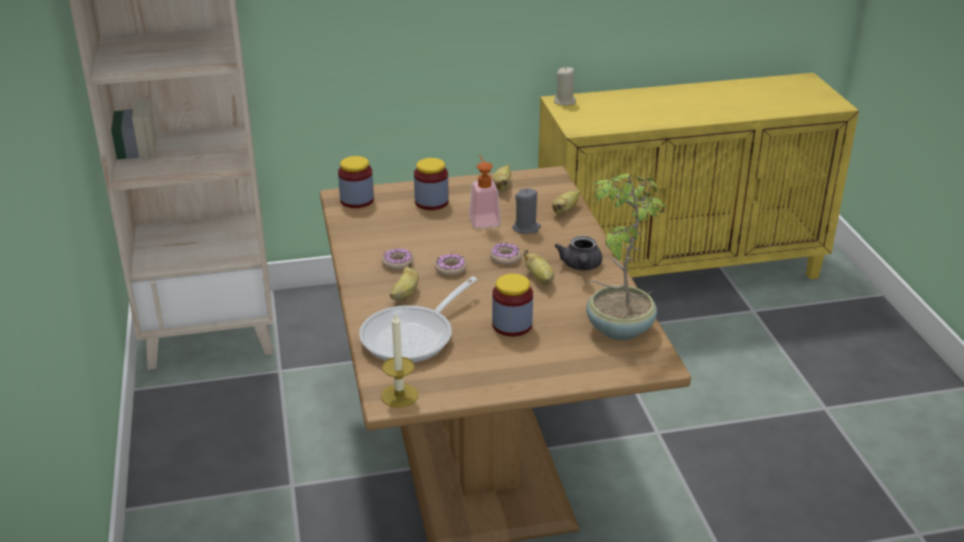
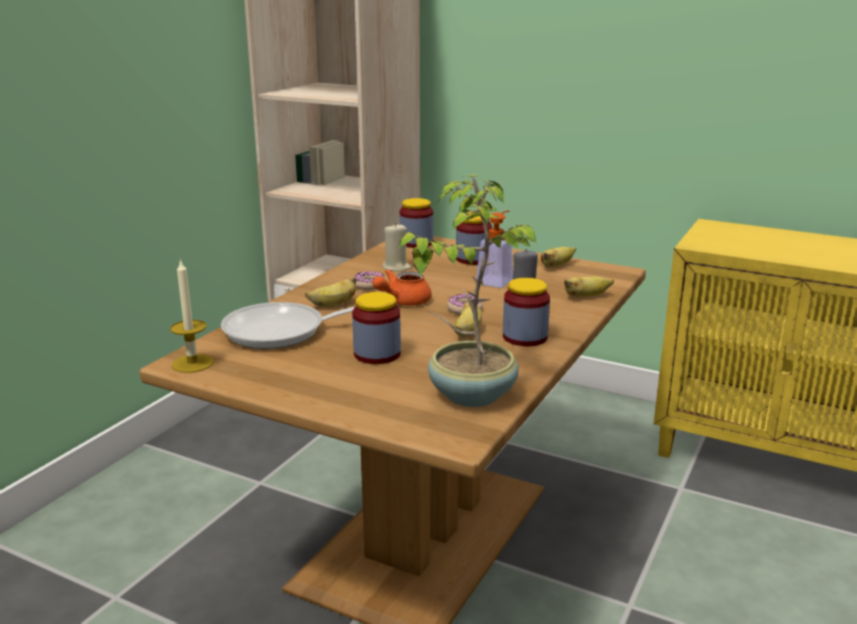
camera: 40 degrees right, 10 degrees down
donut [435,254,467,276] -> orange teapot [373,269,432,306]
beige candle [554,67,576,105] -> beige candle moved to [383,223,411,272]
grey teapot [555,236,602,270] -> jar [503,278,550,346]

